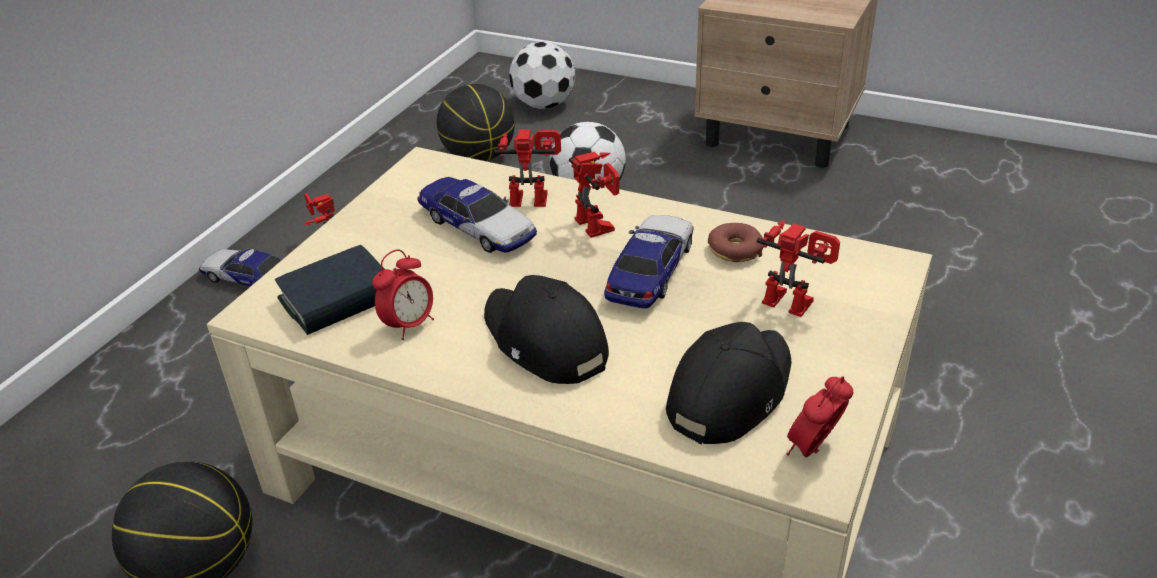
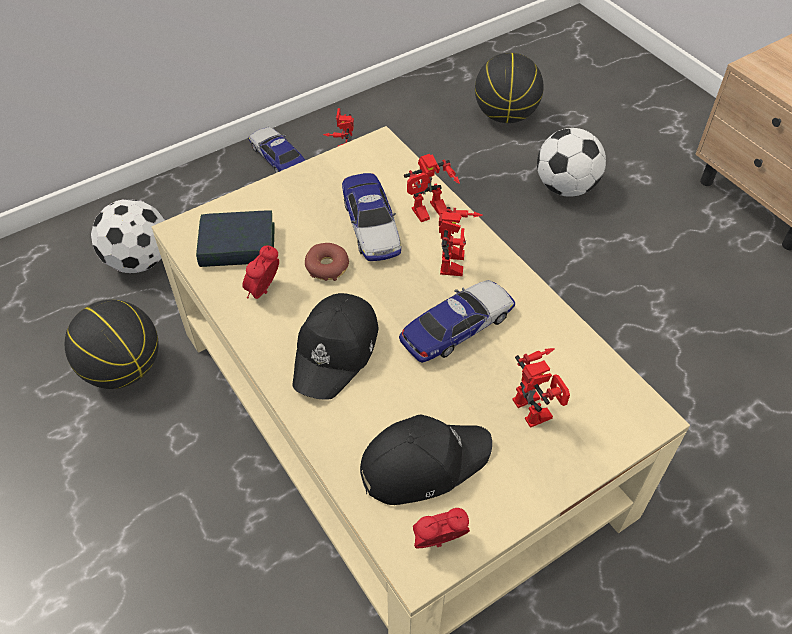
camera: 30 degrees right, 15 degrees up
alarm clock [372,249,434,340] -> alarm clock turned 135 degrees clockwise [242,246,279,299]
black cap [484,275,609,384] -> black cap turned 150 degrees counterclockwise [292,293,378,399]
toy robot [494,129,561,207] -> toy robot turned 120 degrees clockwise [404,154,460,222]
football [509,41,575,109] -> football moved to [91,199,165,273]
donut [708,223,764,262] -> donut moved to [305,243,349,281]

